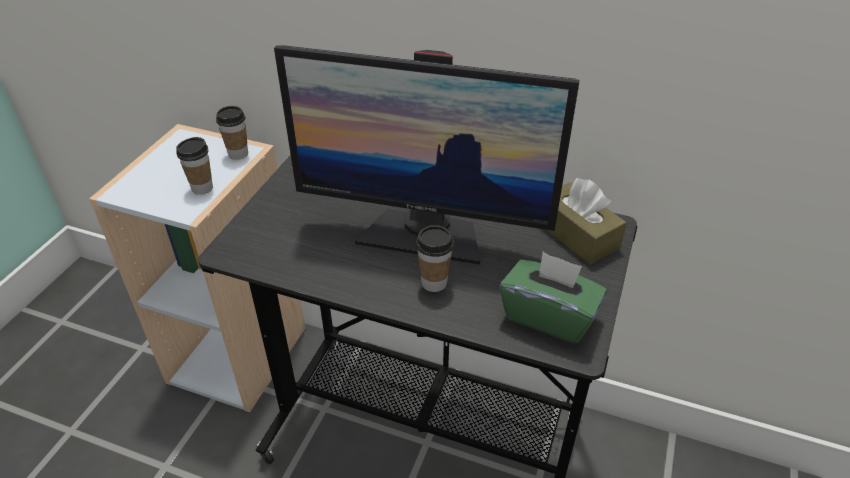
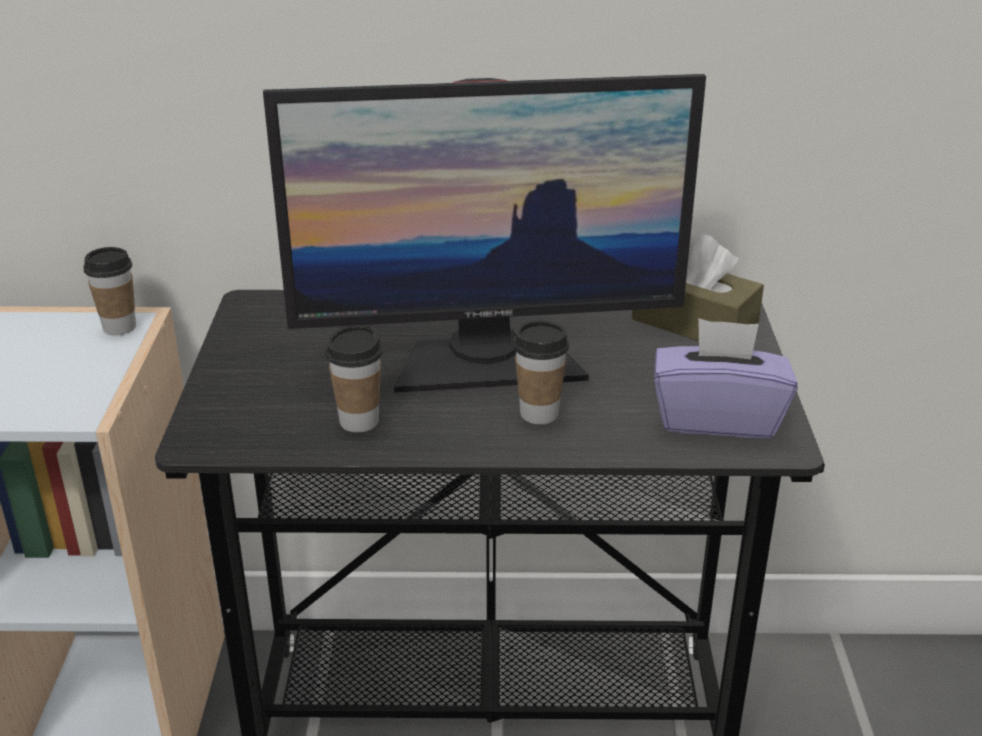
camera: 20 degrees left, 10 degrees down
cup [176,137,213,195] -> cup moved to [326,325,383,433]
green tissue box [500,252,607,344] -> purple tissue box [654,319,798,439]

